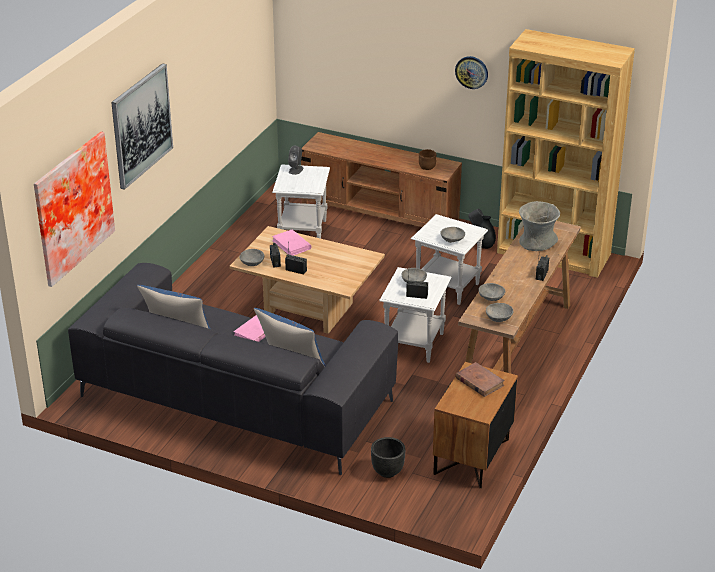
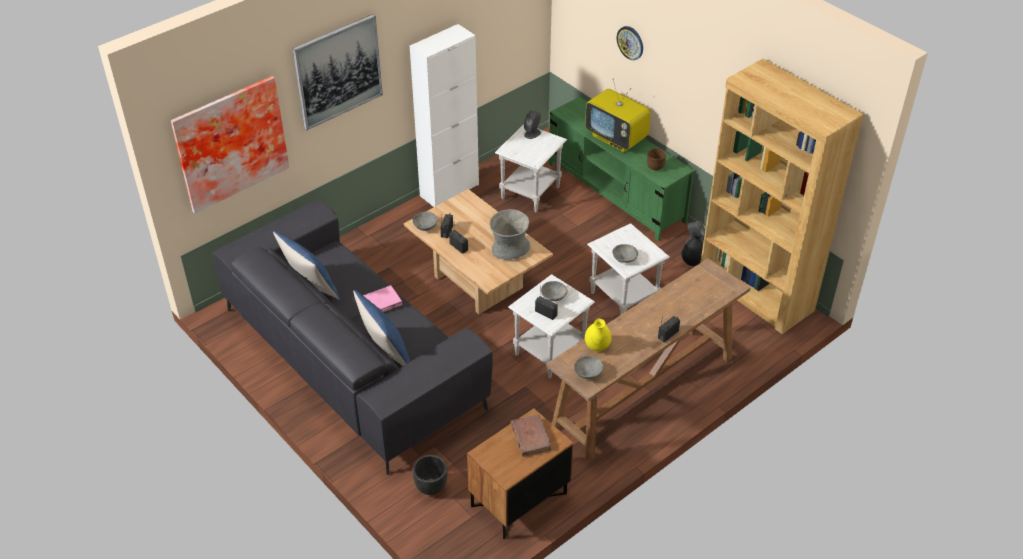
camera: 25 degrees right, 10 degrees up
pink book [272,229,311,256] -> none
brown tv stand [301,132,462,227] -> green tv stand [549,96,694,241]
wall clock [455,56,488,89] -> wall clock moved to [617,26,643,60]
grey bowl [478,283,505,301] -> yellow vase [585,319,611,351]
grey vase [519,201,560,251] -> grey vase moved to [489,209,531,260]
none -> white cabinet [410,24,479,207]
none -> television [585,79,651,152]

